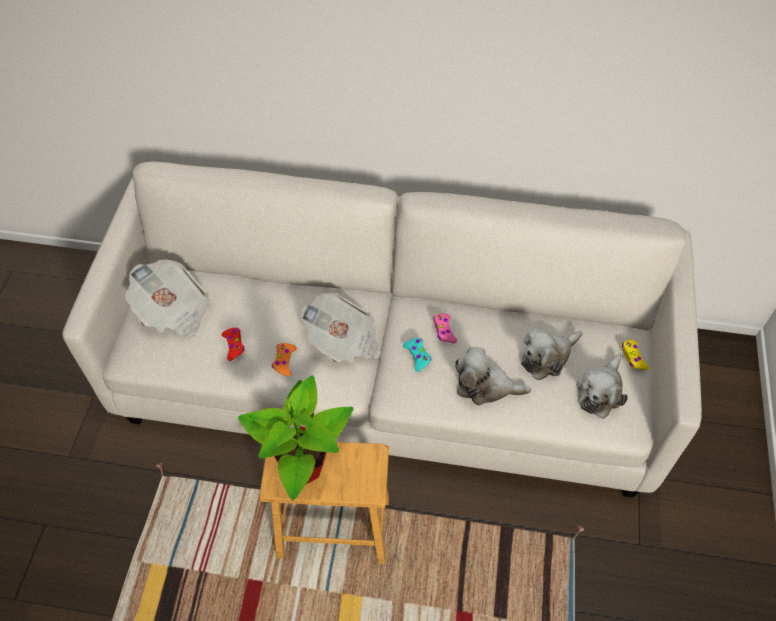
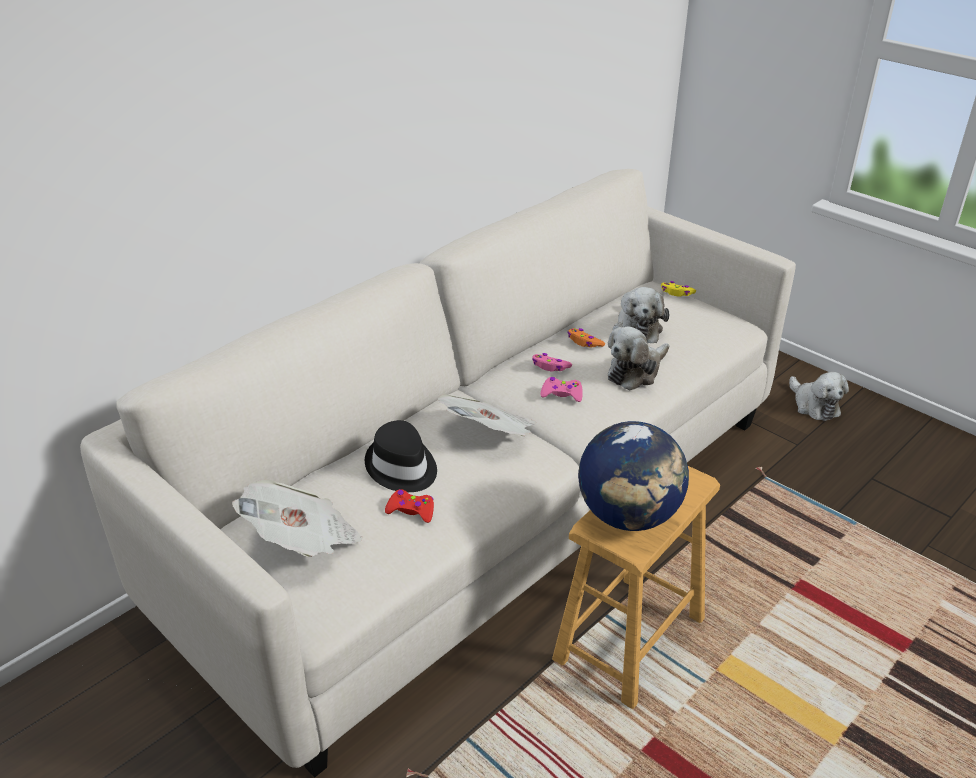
camera: 55 degrees left, 20 degrees down
potted plant [238,375,353,500] -> globe [578,421,689,531]
orange game controller [272,343,297,377] -> orange game controller moved to [567,328,605,348]
turquoise game controller [403,338,431,372] -> pink game controller [540,377,583,402]
plush toy [576,354,628,419] -> plush toy moved to [789,372,849,421]
none -> black hat [365,420,437,492]

